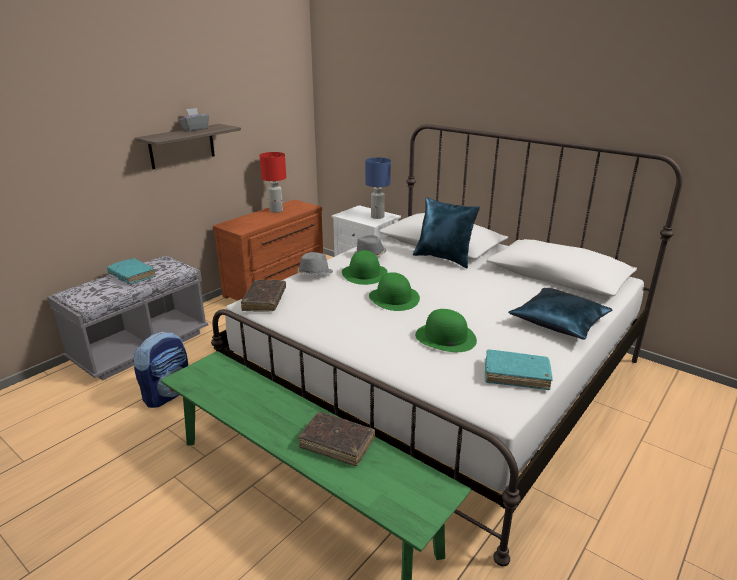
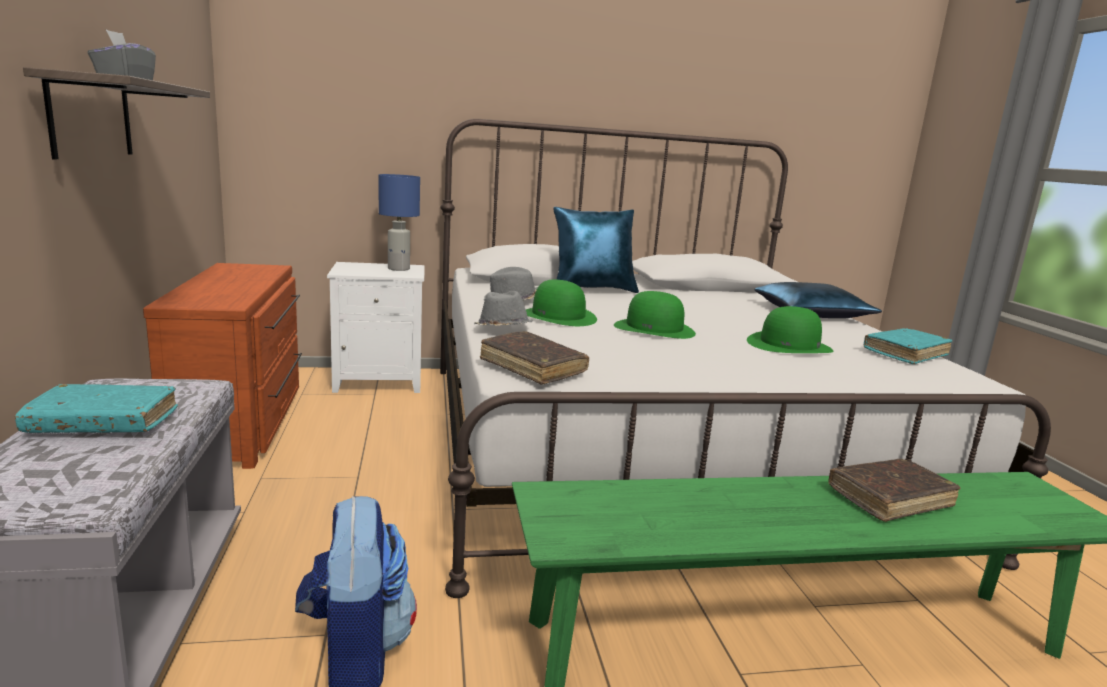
camera: 50 degrees left, 10 degrees down
red table lamp [259,152,286,213] -> none

